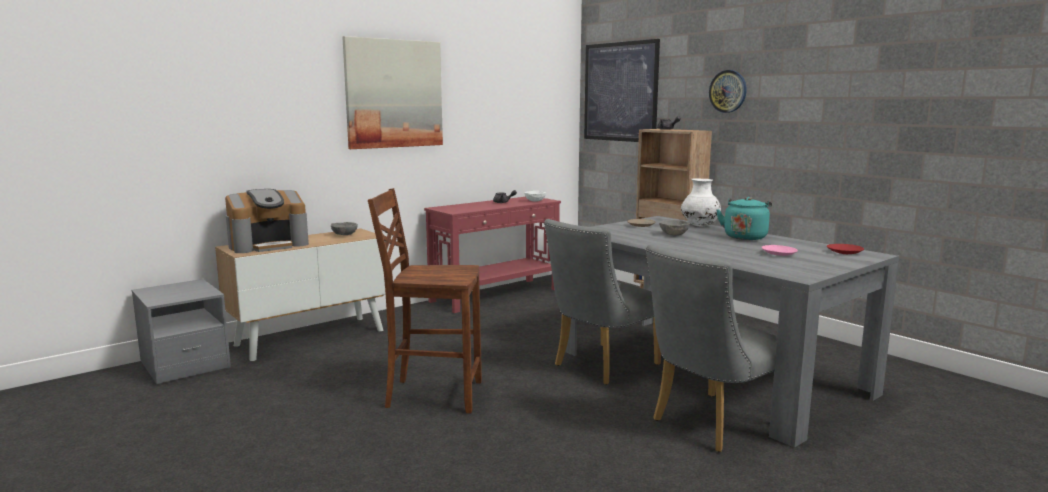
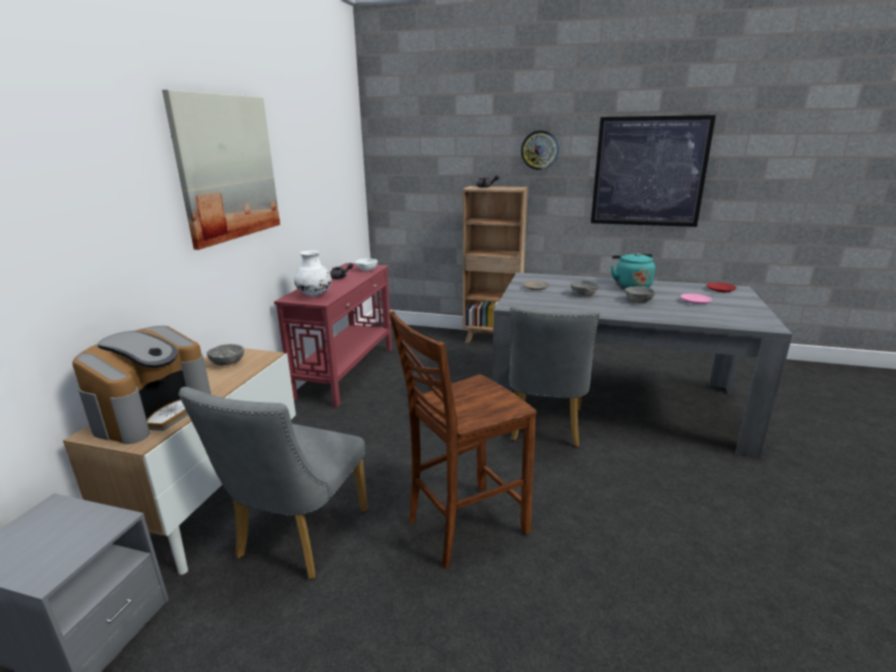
camera: 35 degrees left, 10 degrees up
picture [584,39,660,142] -> picture moved to [591,115,716,227]
grey chair [646,245,777,452] -> grey chair moved to [179,387,368,579]
white vase [681,179,721,227] -> white vase moved to [294,250,332,297]
none -> grey bowl [625,286,655,303]

